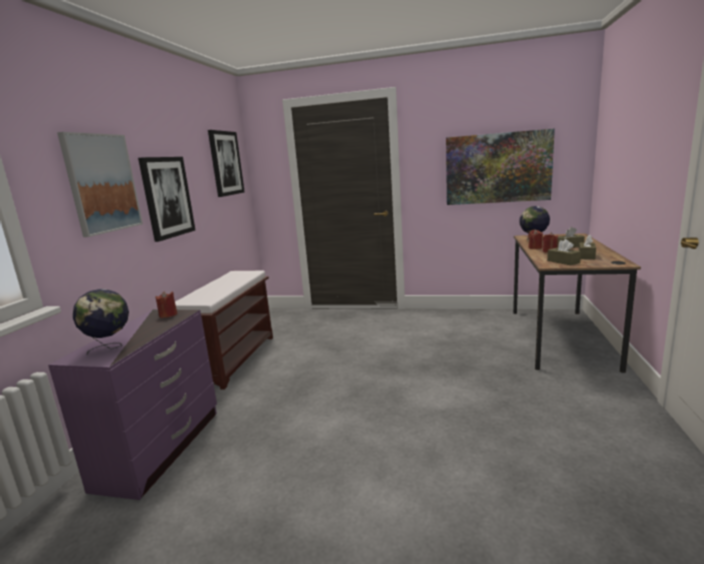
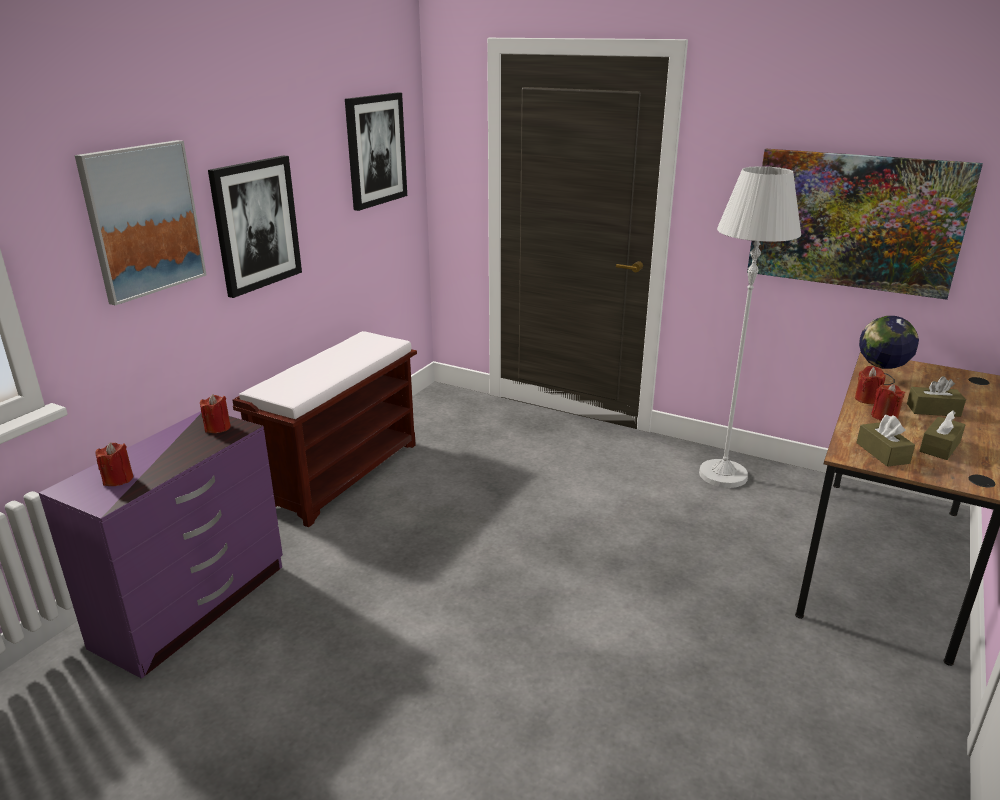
camera: 15 degrees right, 10 degrees up
globe [73,289,129,355] -> red candle [95,442,133,486]
none -> white floor lamp [699,166,801,488]

